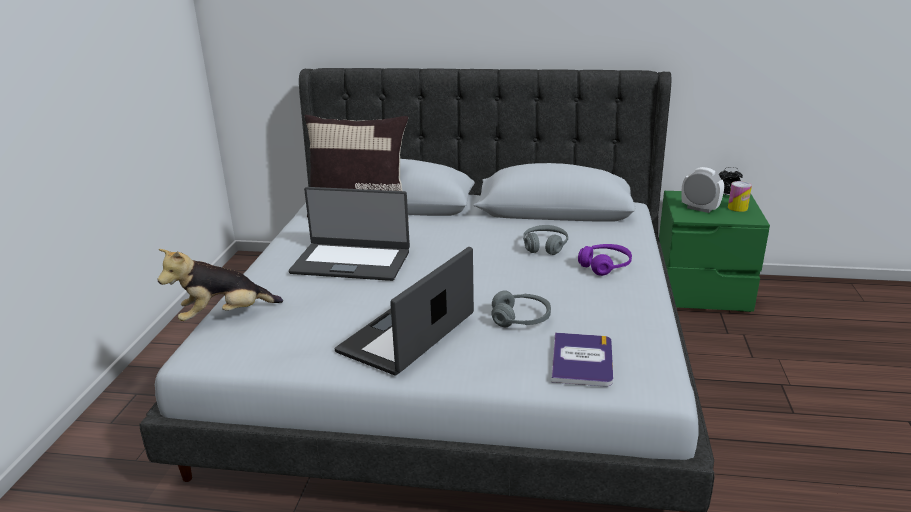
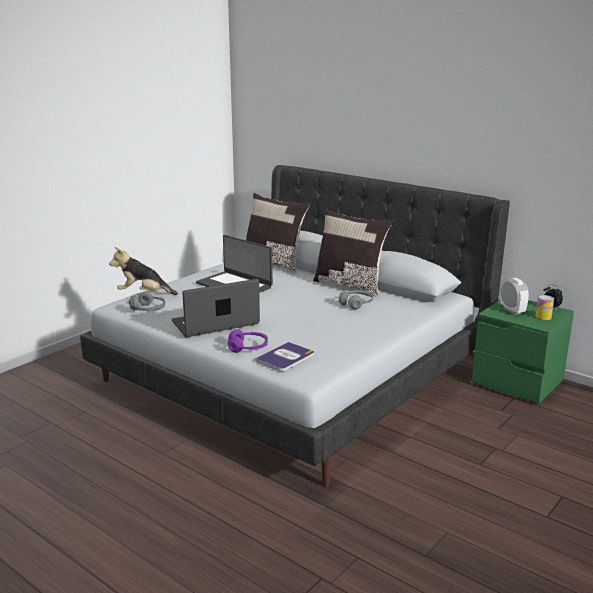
camera: 30 degrees right, 5 degrees down
grey headphones [491,290,551,327] -> grey headphones moved to [129,291,165,311]
purple headphones [578,244,632,276] -> purple headphones moved to [228,329,268,353]
none -> pillow [313,209,393,297]

